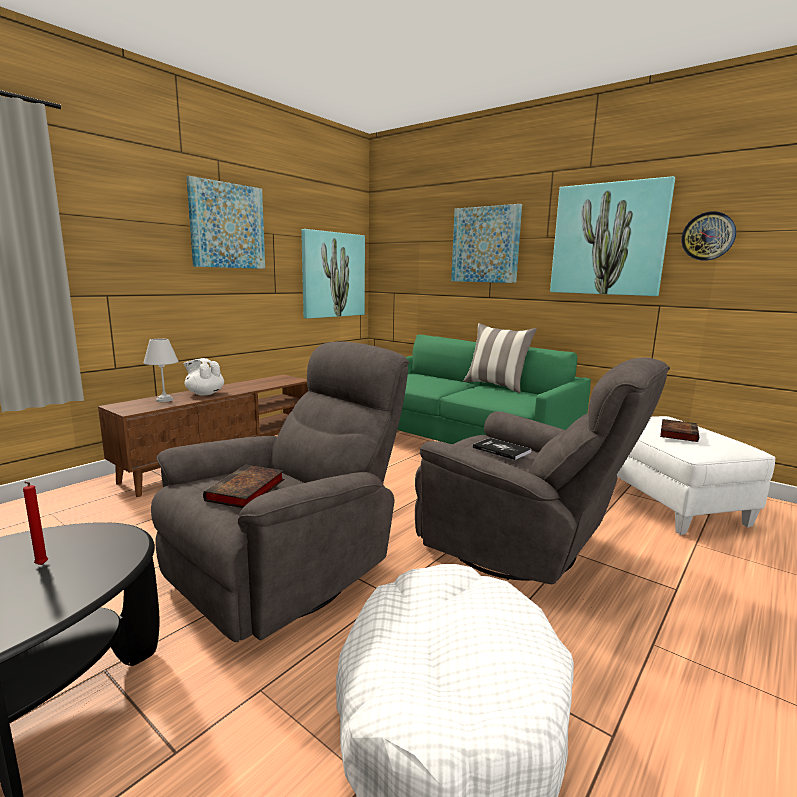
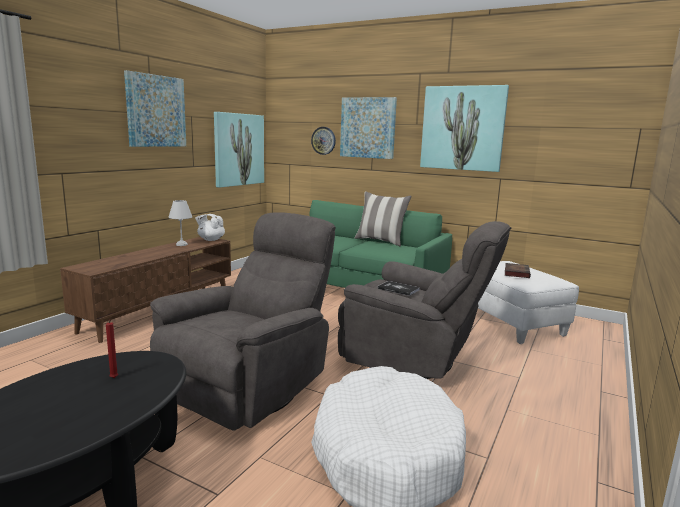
camera: 10 degrees left, 0 degrees up
white table lamp [143,339,178,402] -> white table lamp moved to [169,200,192,246]
white teapot [183,358,224,396] -> white teapot moved to [195,214,225,241]
book [203,465,284,508] -> none
wall clock [681,211,736,261] -> wall clock moved to [311,127,336,155]

